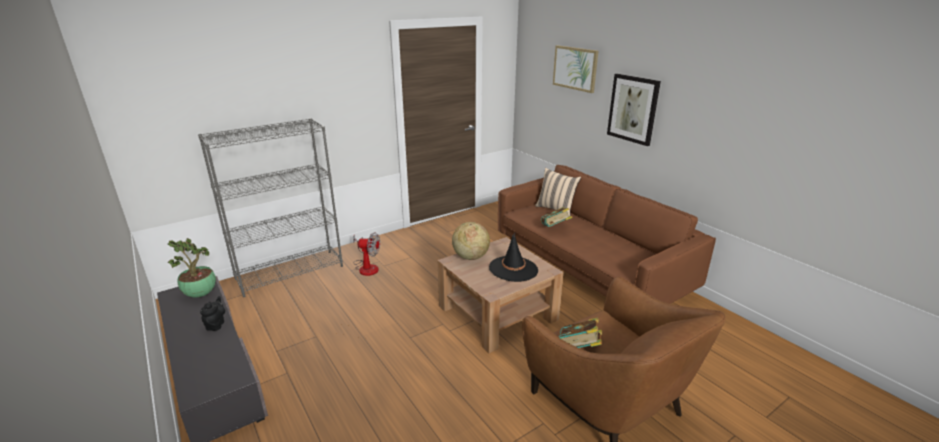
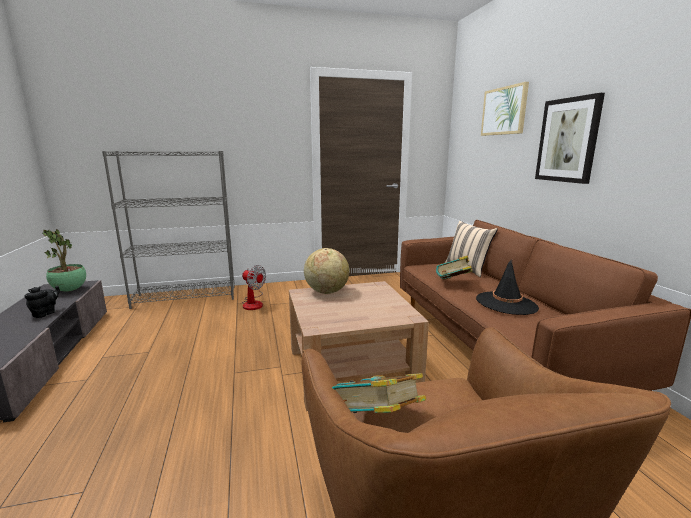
camera: 20 degrees right, 10 degrees down
black hat [489,233,538,282] -> black hat moved to [476,260,539,315]

